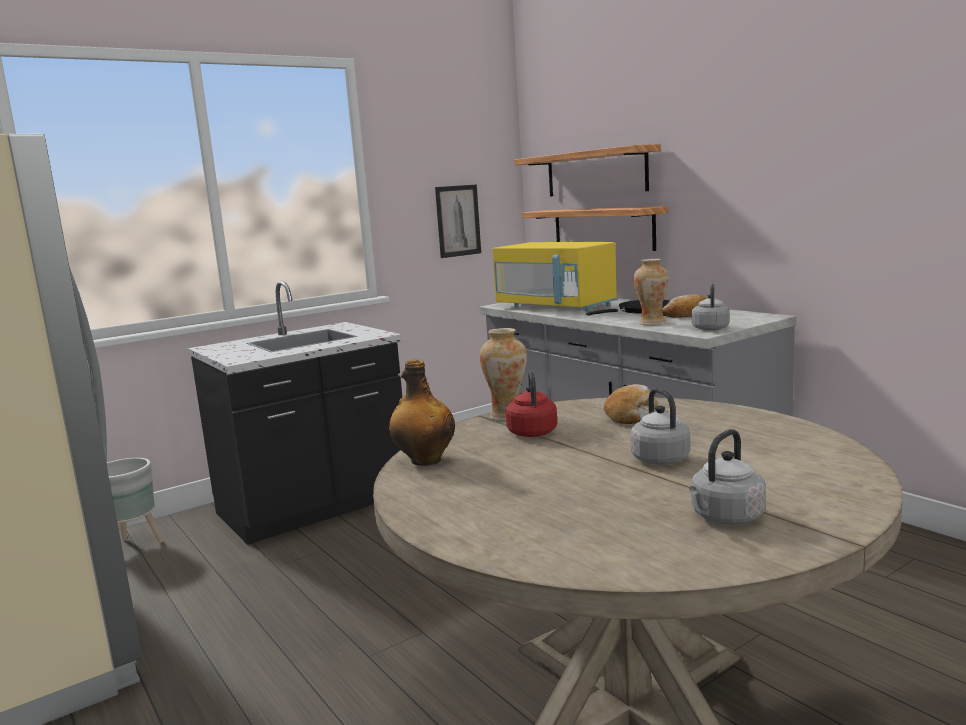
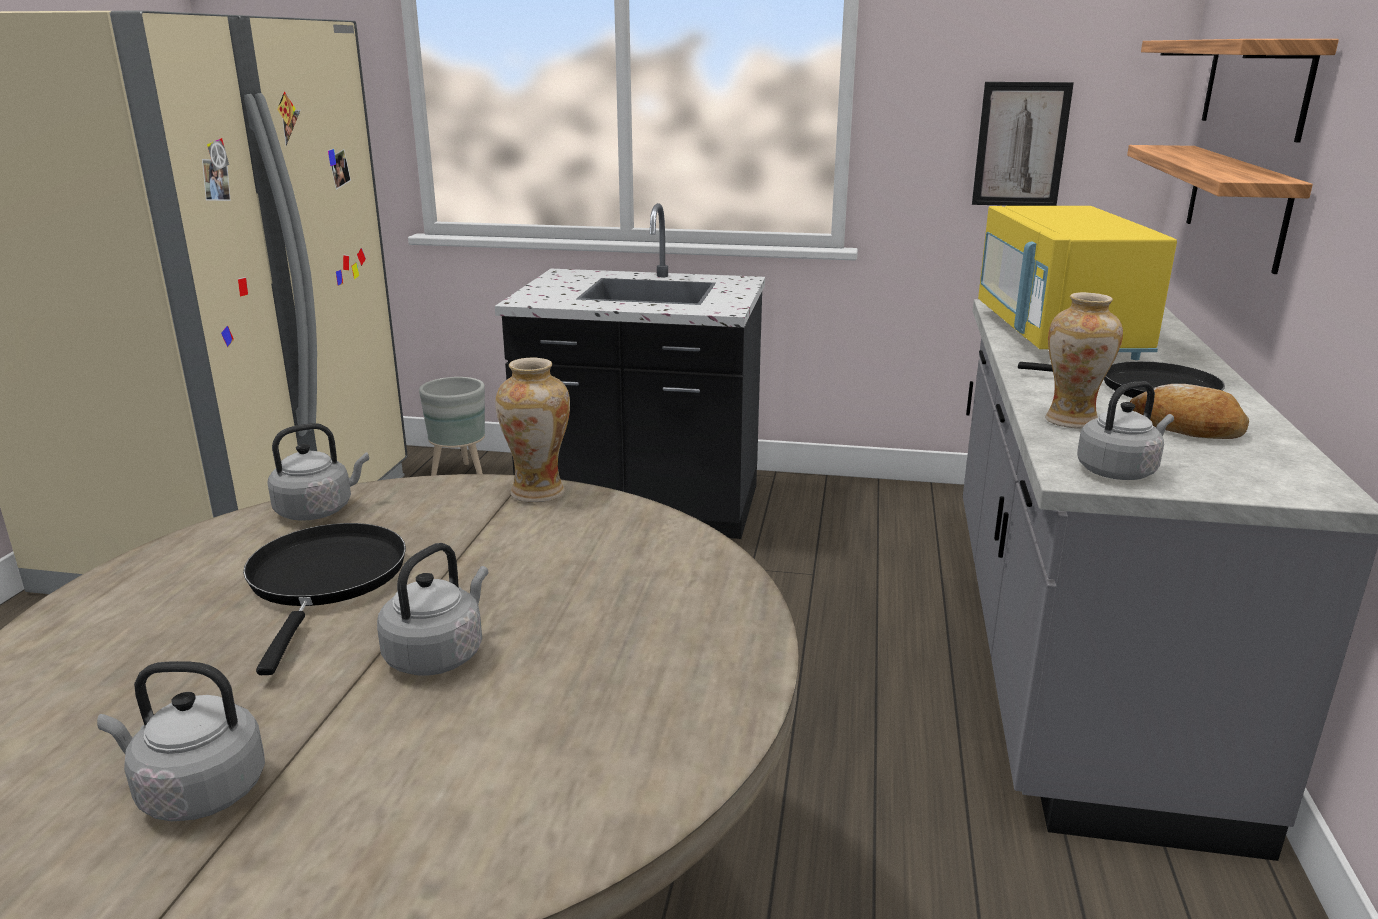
camera: 45 degrees right, 10 degrees up
bottle [389,360,455,466] -> grey kettle [267,423,369,521]
red kettle [506,370,557,437] -> none
bread [604,384,659,424] -> none
none -> black frying pan [243,523,406,675]

